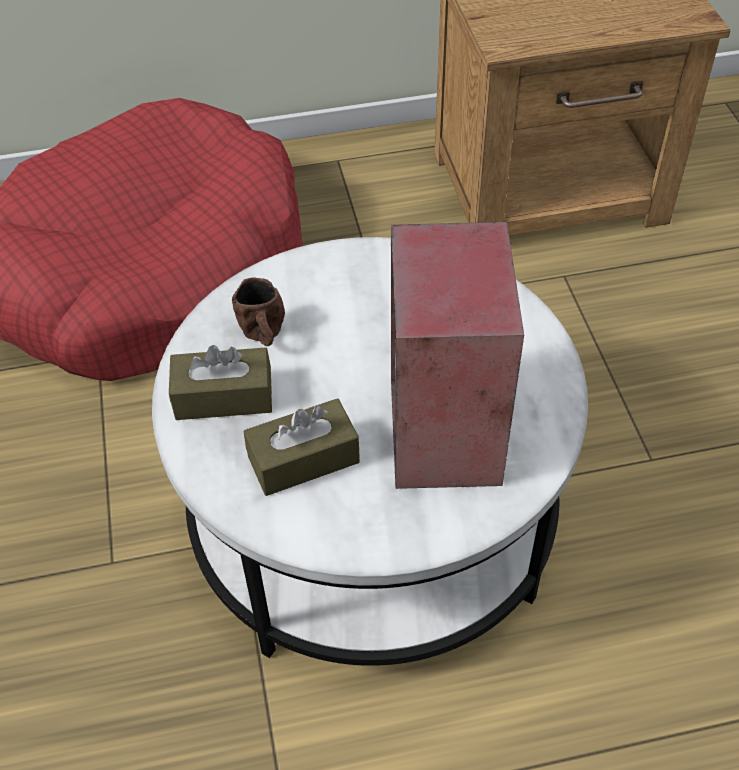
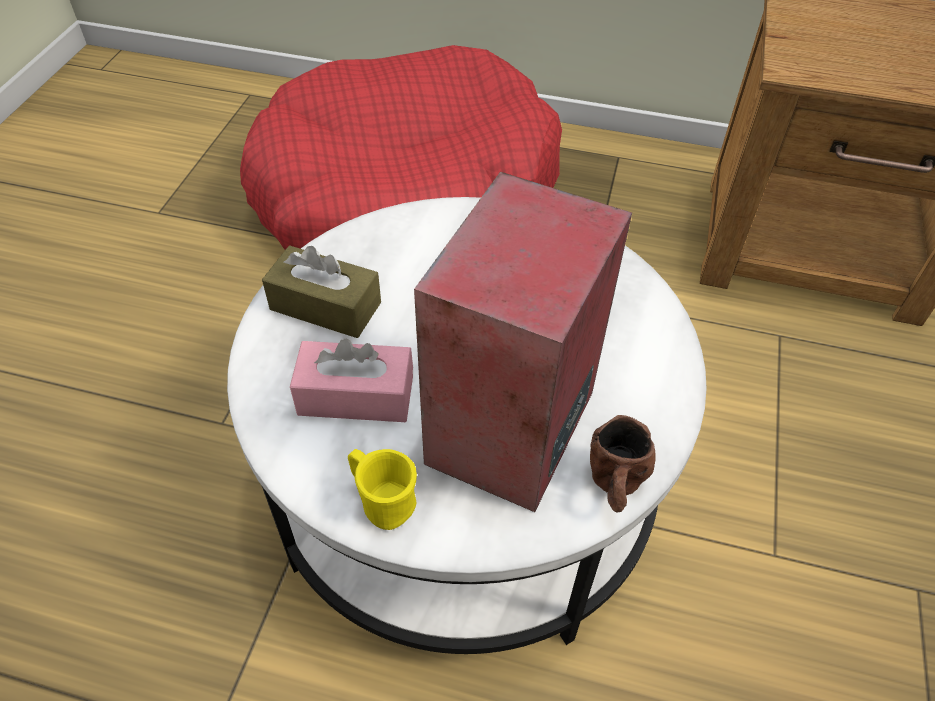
camera: 25 degrees right, 0 degrees up
brown mug [232,277,285,346] -> brown mug moved to [590,415,656,512]
brown tissue box [243,398,360,496] -> pink tissue box [290,339,413,422]
none -> yellow mug [348,449,417,530]

